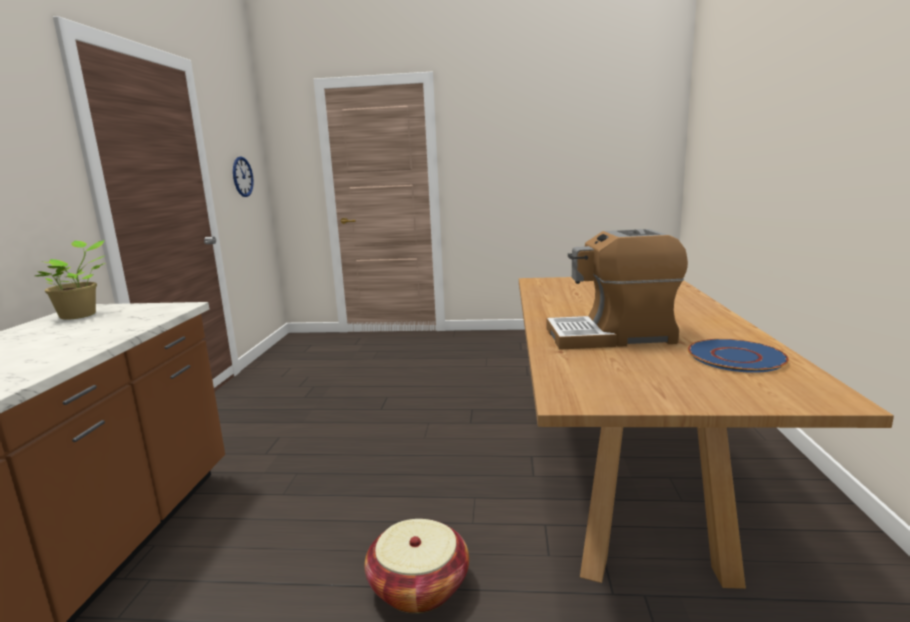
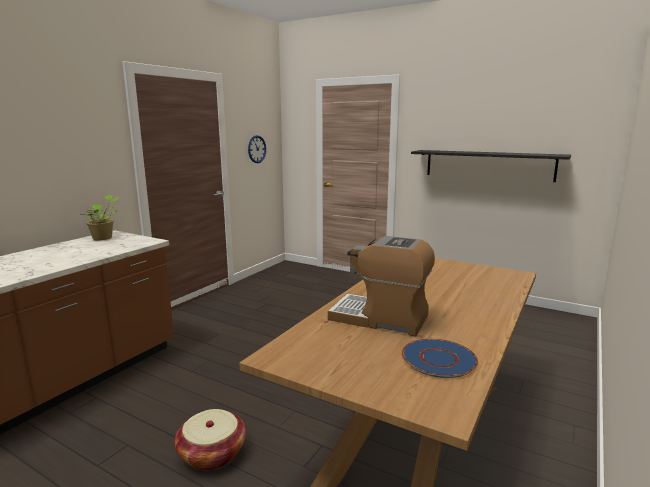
camera: 25 degrees right, 0 degrees up
none -> black shelf [411,150,571,182]

